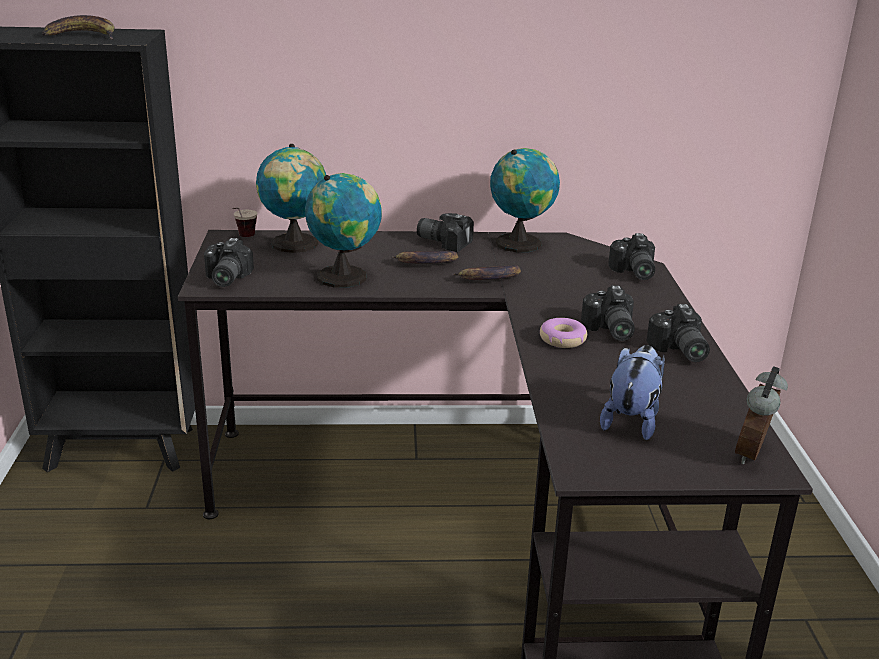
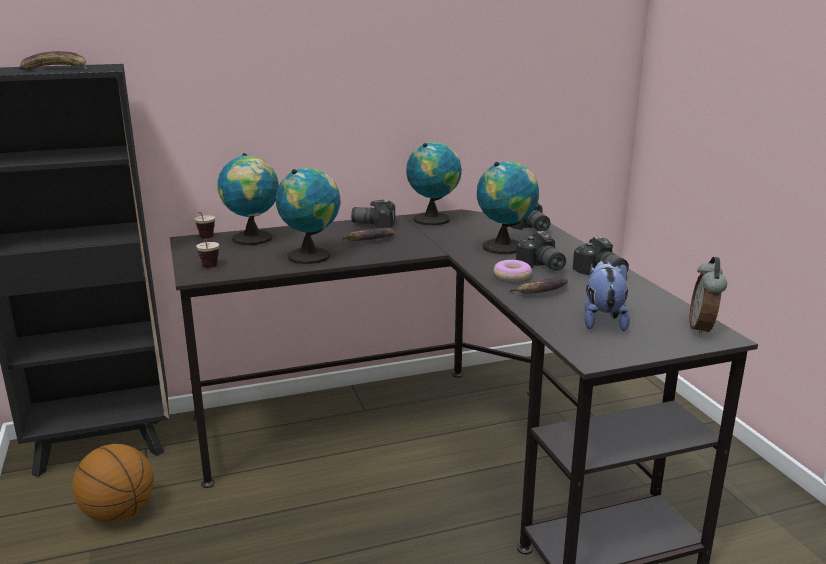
camera: 15 degrees left, 5 degrees down
camera [204,238,254,287] -> cup [196,239,219,268]
banana [452,265,521,280] -> banana moved to [506,275,568,294]
none -> basketball [72,444,154,522]
none -> globe [477,161,539,254]

